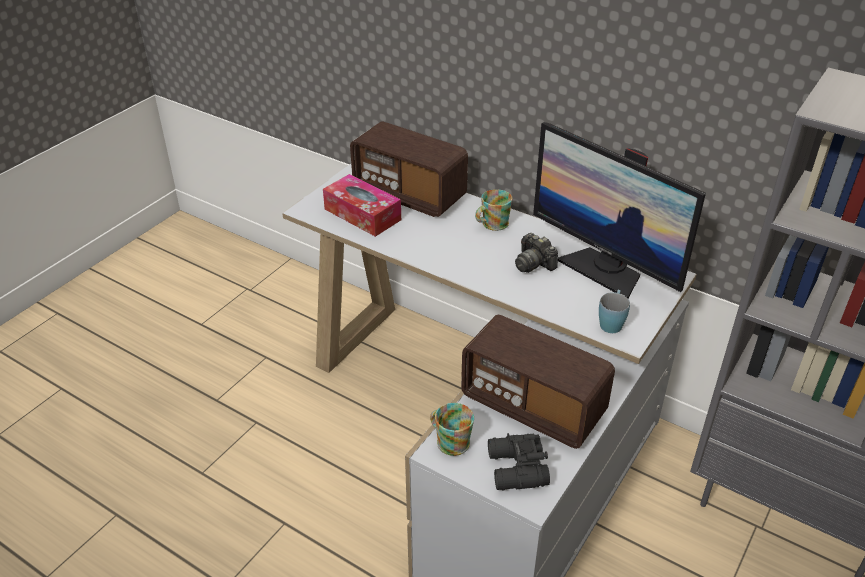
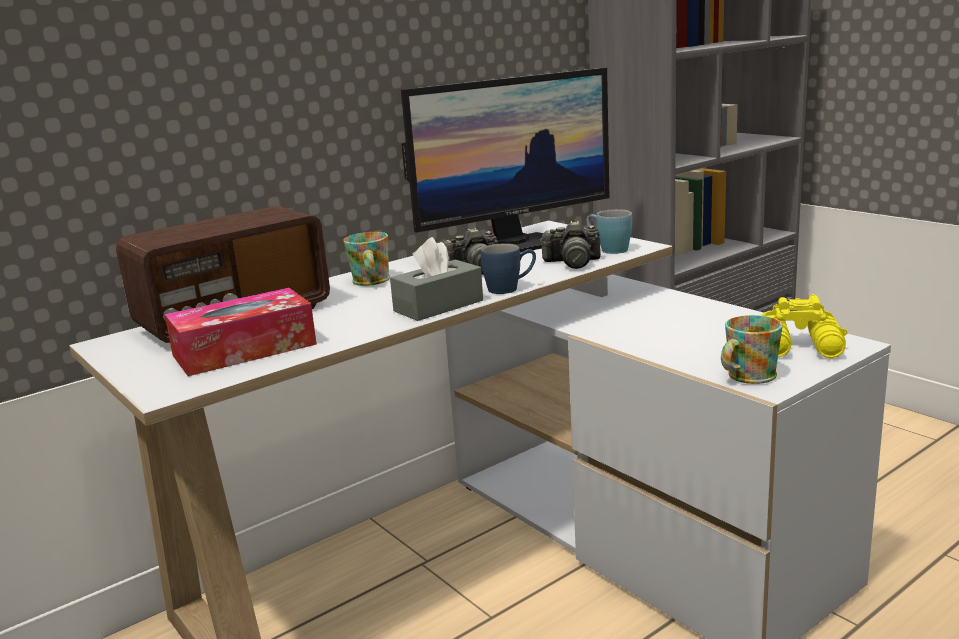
camera: 70 degrees left, 20 degrees down
radio [461,315,615,449] -> none
black binoculars [488,433,550,491] -> yellow binoculars [761,294,848,358]
none -> grey tissue box [390,237,483,321]
none -> blue mug [481,243,536,294]
none -> camera [539,221,601,269]

